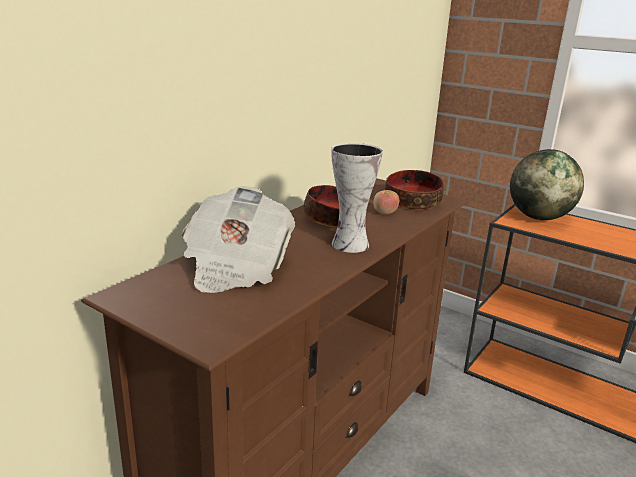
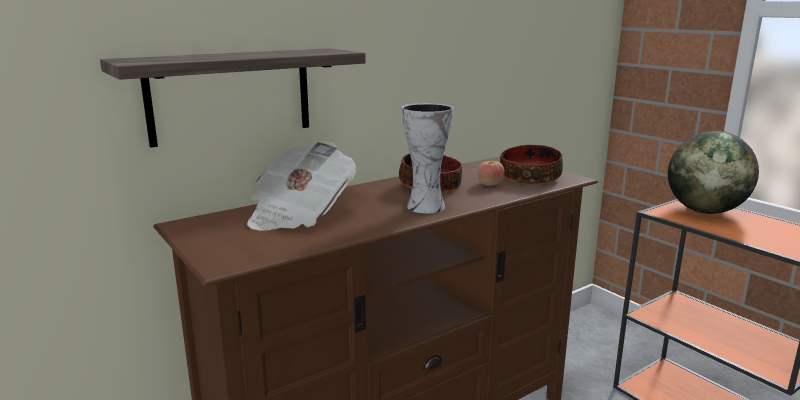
camera: 20 degrees right, 5 degrees down
none -> shelf [100,48,366,148]

